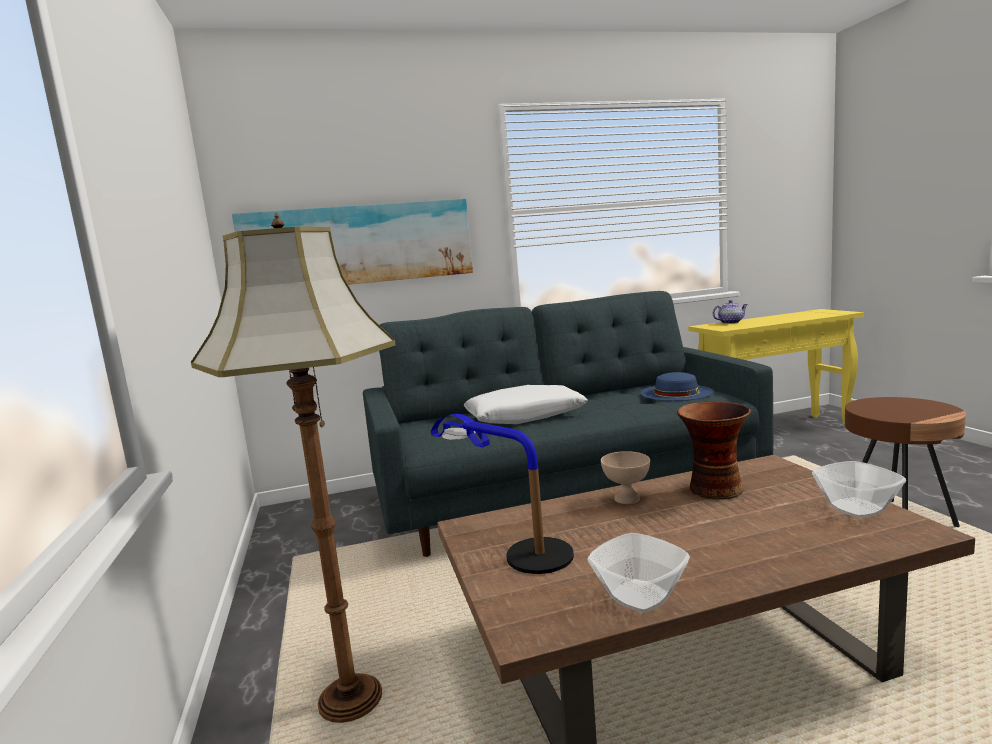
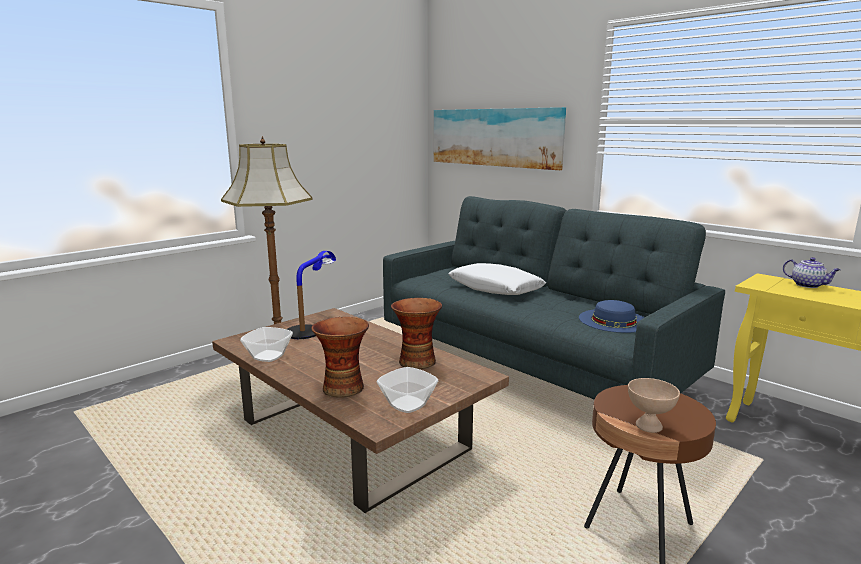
camera: 60 degrees right, 5 degrees up
beige bowl [601,451,650,504] -> beige bowl moved to [628,378,680,433]
none -> vase [311,317,369,398]

